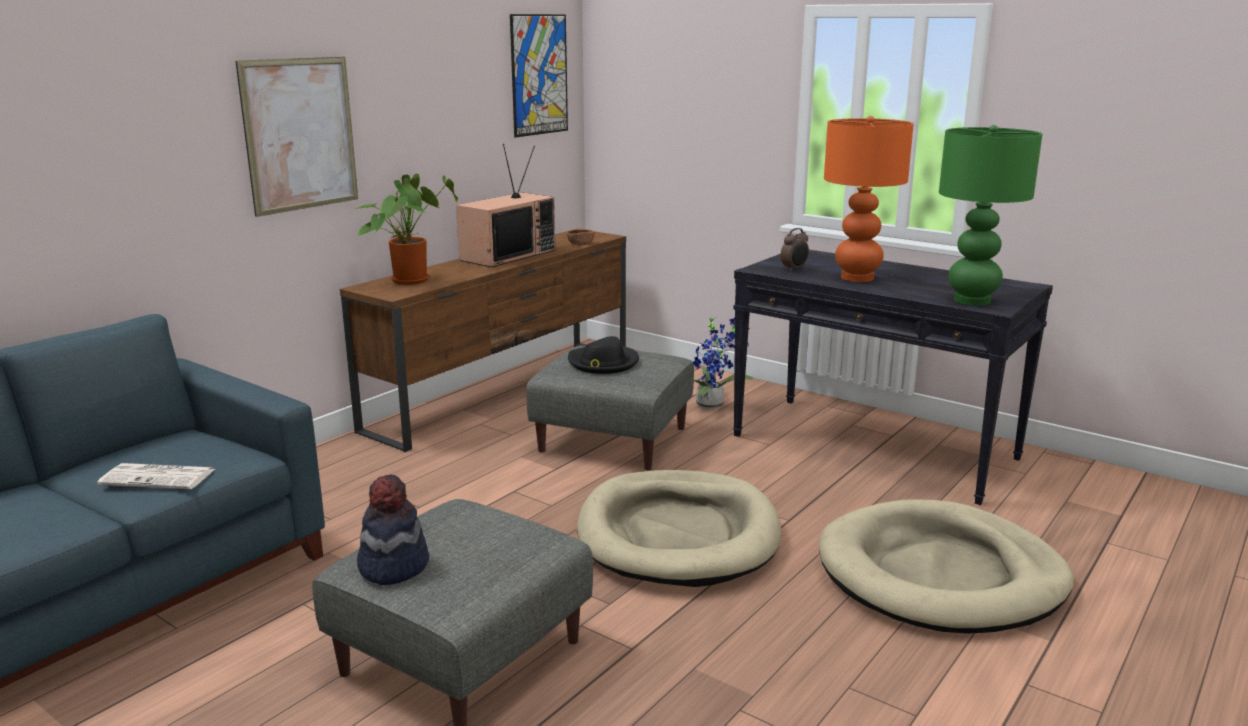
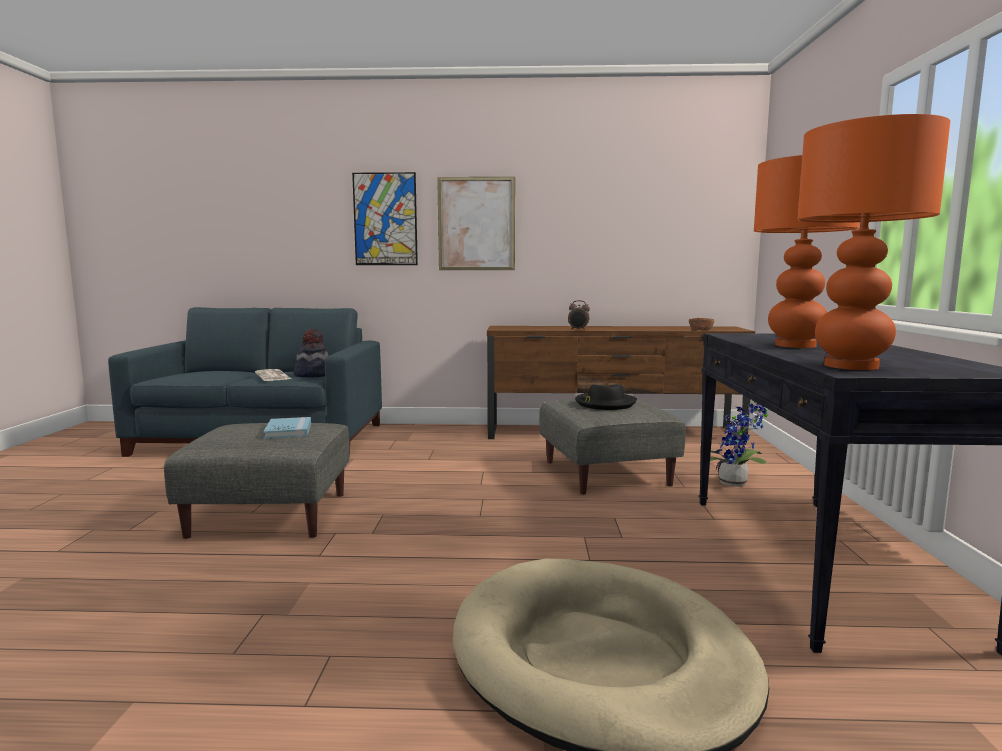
camera: 55 degrees right, 10 degrees down
potted plant [355,173,458,285] -> none
hat [357,475,429,585] -> hat moved to [294,329,329,378]
television [456,144,555,267] -> none
picture [510,14,568,137] -> picture moved to [352,172,418,265]
beige dog bed [577,470,781,587] -> none
alarm clock [781,228,809,272] -> alarm clock moved to [568,300,590,330]
green table lamp [939,125,1042,306] -> orange table lamp [797,114,950,370]
none -> blue book [263,417,311,439]

